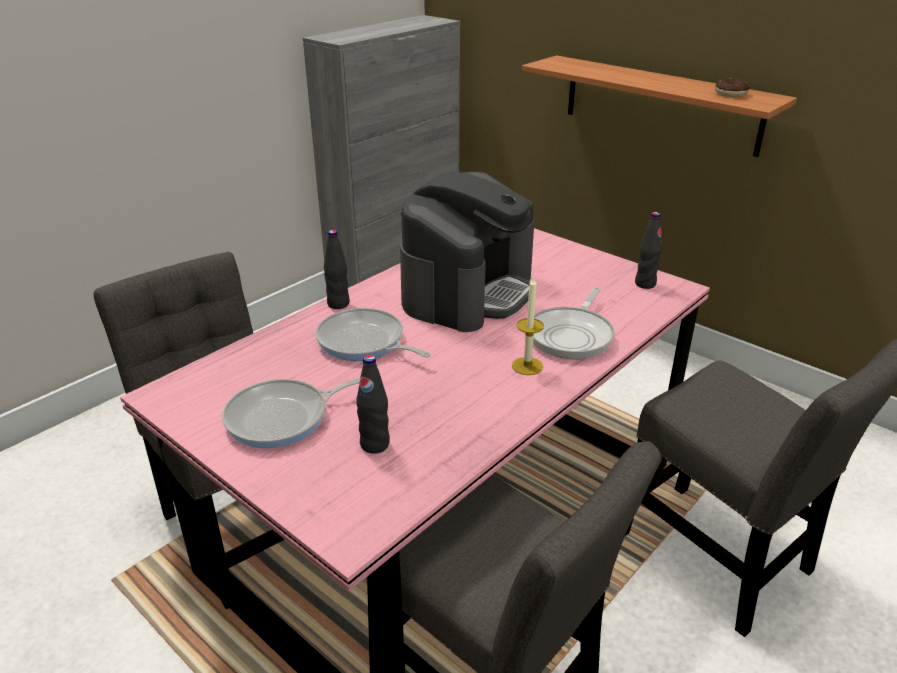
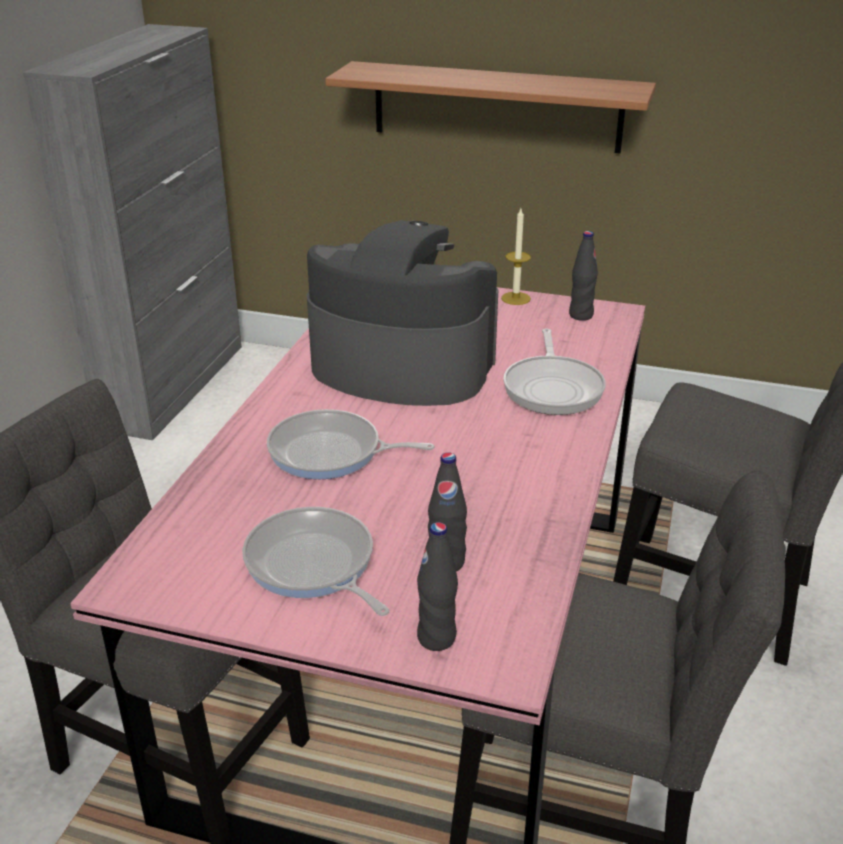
camera: 25 degrees left, 0 degrees up
frying pan [222,377,361,448] -> frying pan turned 105 degrees clockwise [242,507,390,616]
black bottle [324,230,349,309] -> black bottle moved to [417,522,458,651]
coffee machine [400,171,534,332] -> coffee machine turned 75 degrees counterclockwise [307,220,498,406]
candle [512,276,544,375] -> candle moved to [501,209,531,305]
donut [715,79,750,97] -> none

